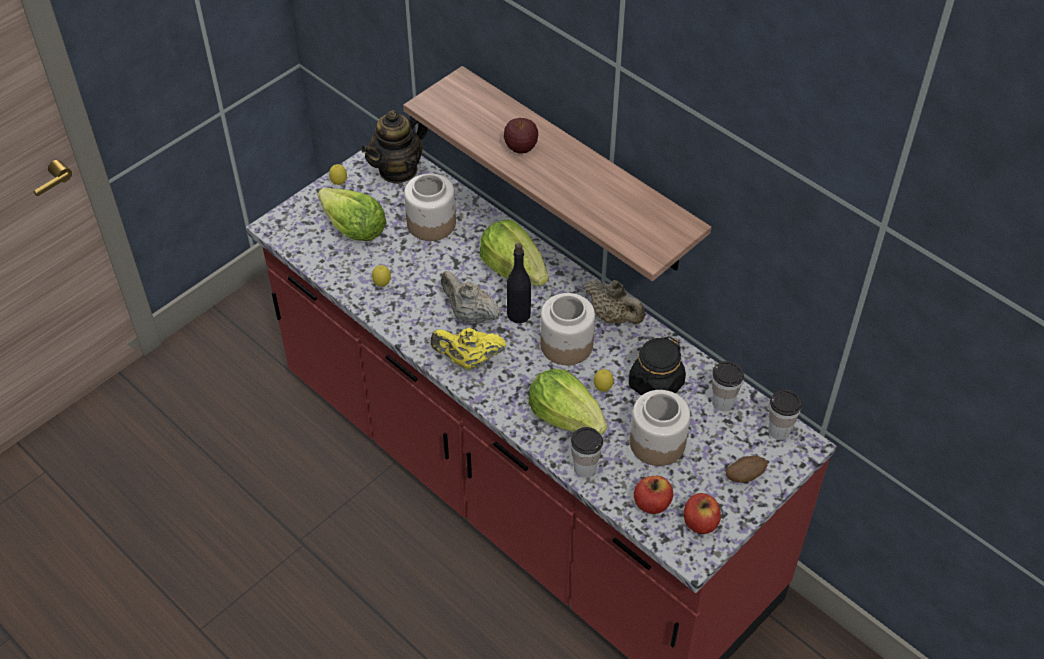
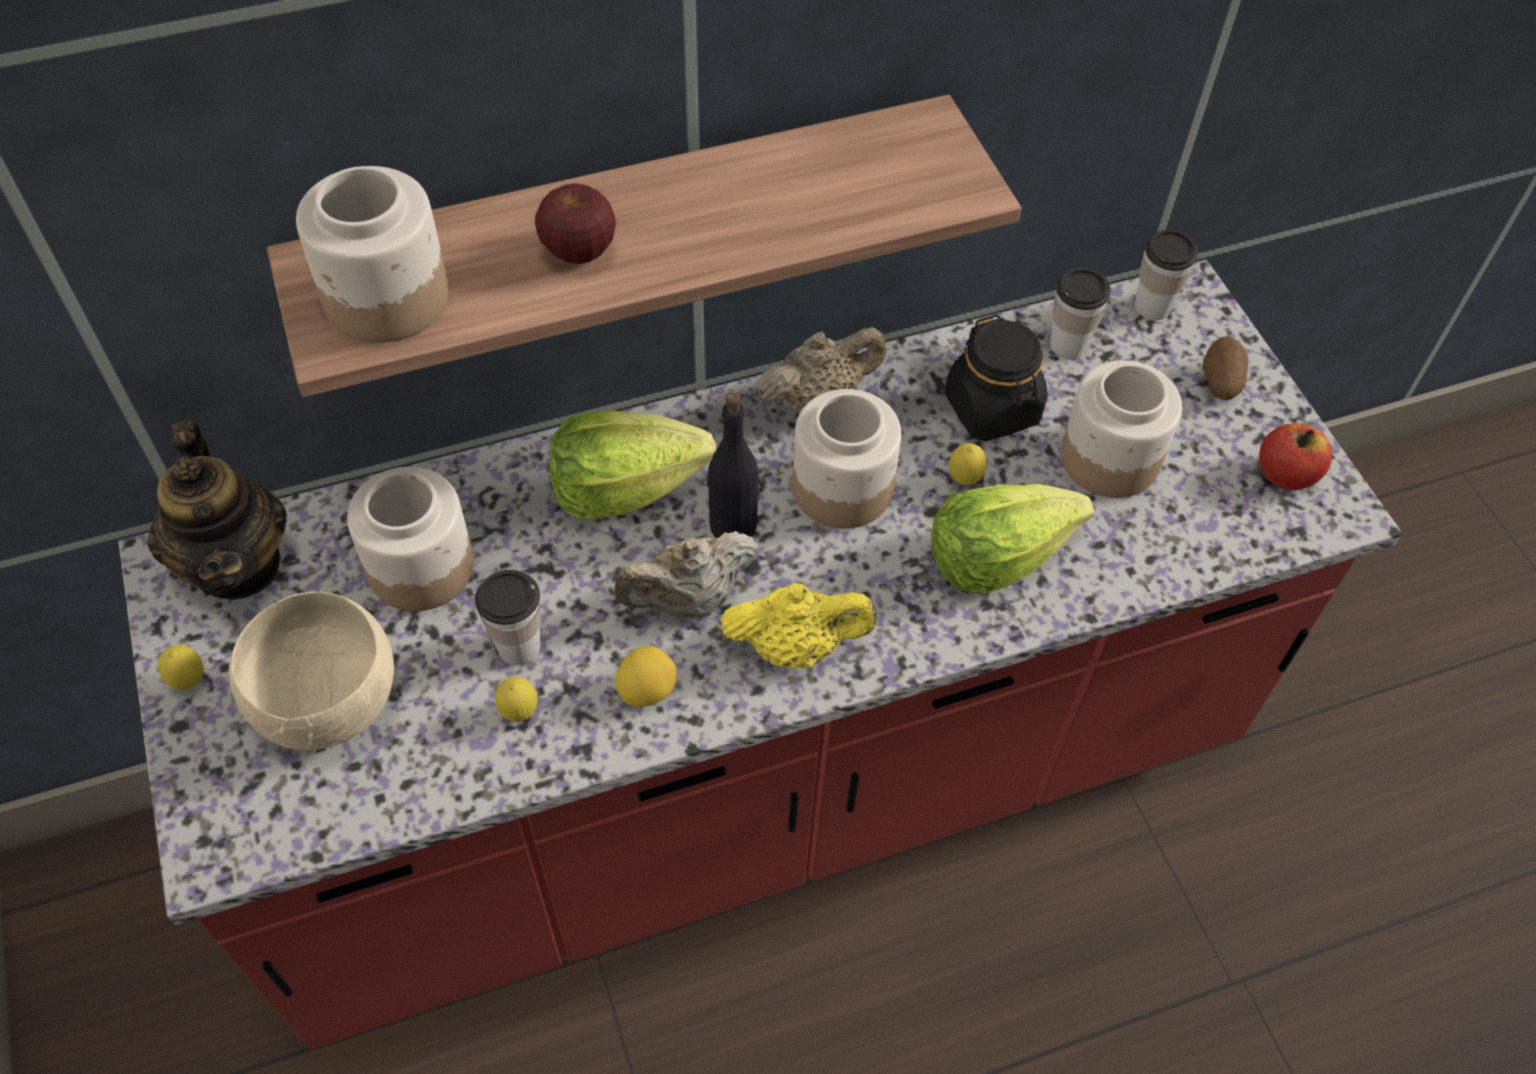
camera: 65 degrees left, 5 degrees up
lettuce [318,188,387,241] -> beige bowl [229,592,394,750]
yellow teapot [430,327,506,369] -> yellow teapot turned 120 degrees counterclockwise [720,583,877,669]
cup [571,427,603,478] -> cup moved to [475,570,541,665]
apple [634,476,673,514] -> none
none -> jar [296,166,449,343]
none -> lemon [616,646,677,707]

